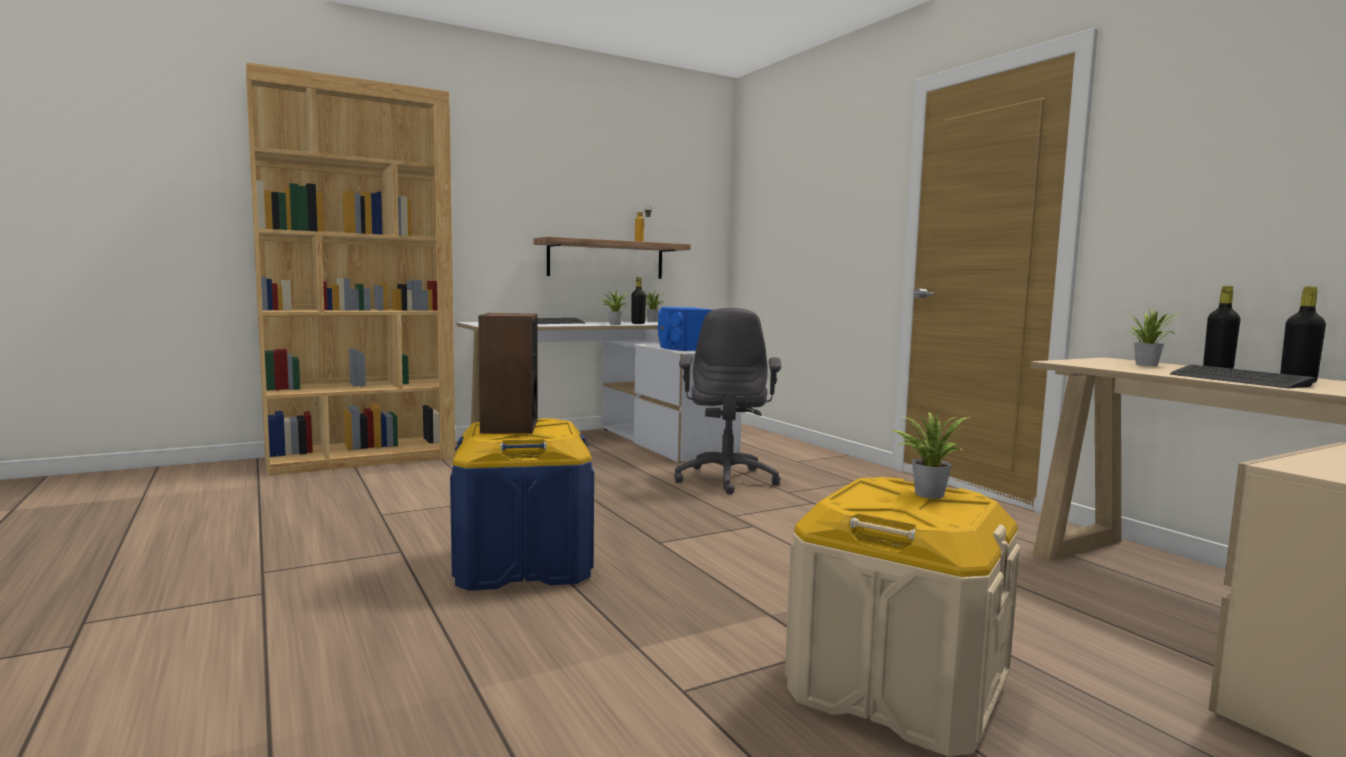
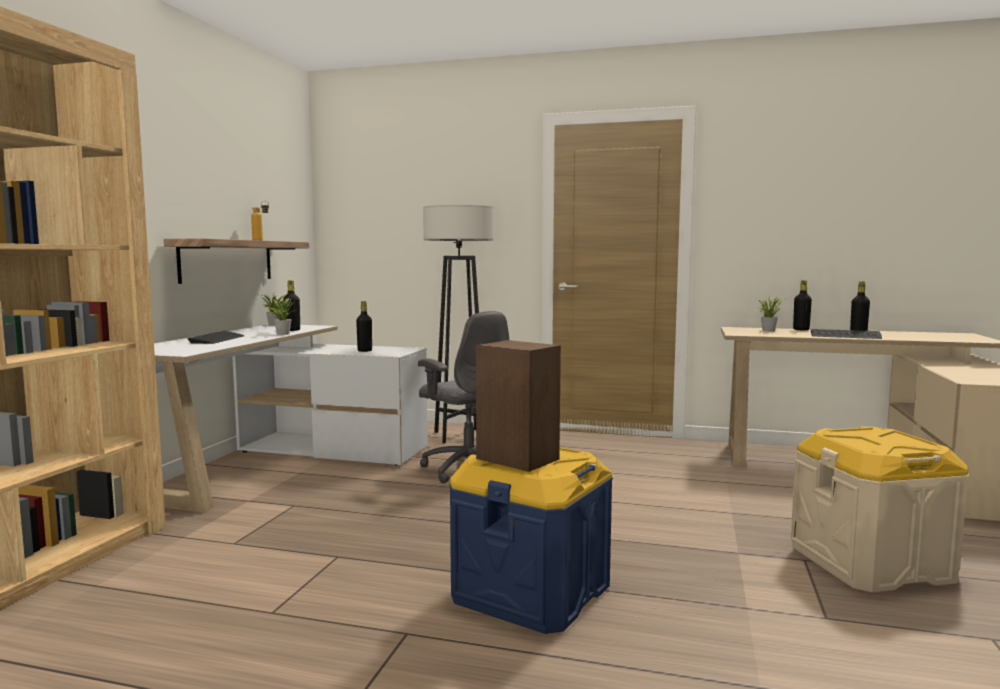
camera: 45 degrees left, 0 degrees up
blue speaker [658,307,712,351] -> black bottle [356,301,372,352]
potted plant [891,412,971,499] -> none
none -> grey floor lamp [423,205,494,443]

